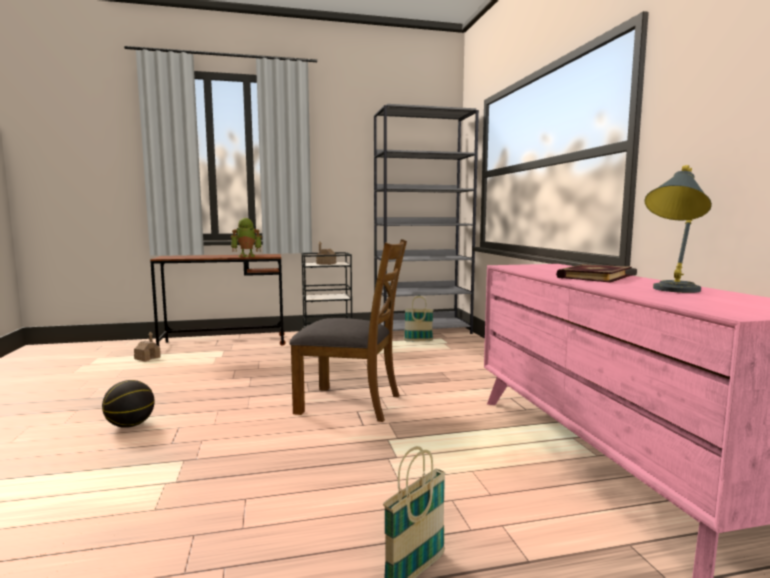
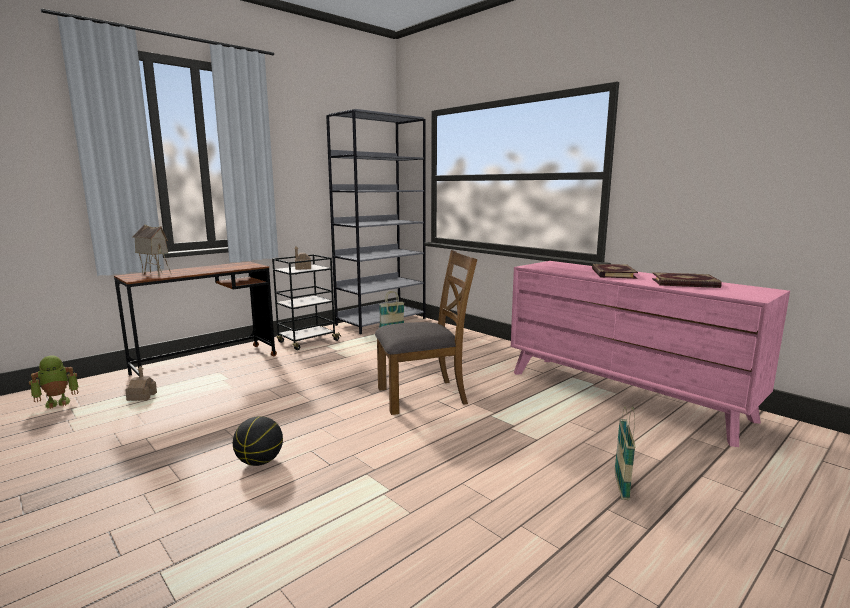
camera: 30 degrees left, 5 degrees up
toy robot [231,218,262,257] -> toy robot moved to [29,356,78,409]
grey table lamp [644,165,712,293] -> book [652,272,722,288]
none -> toy house [132,224,172,277]

